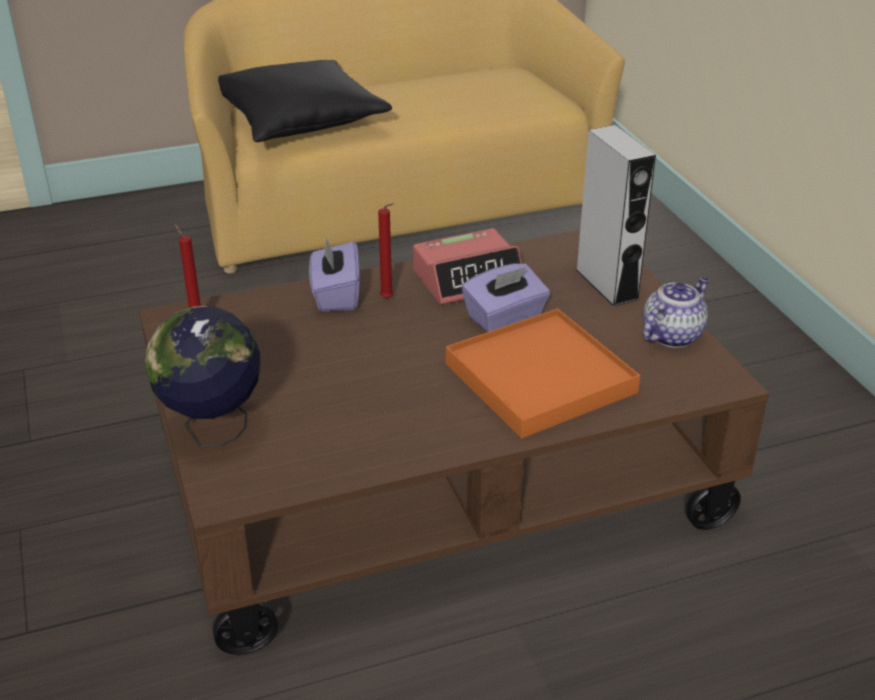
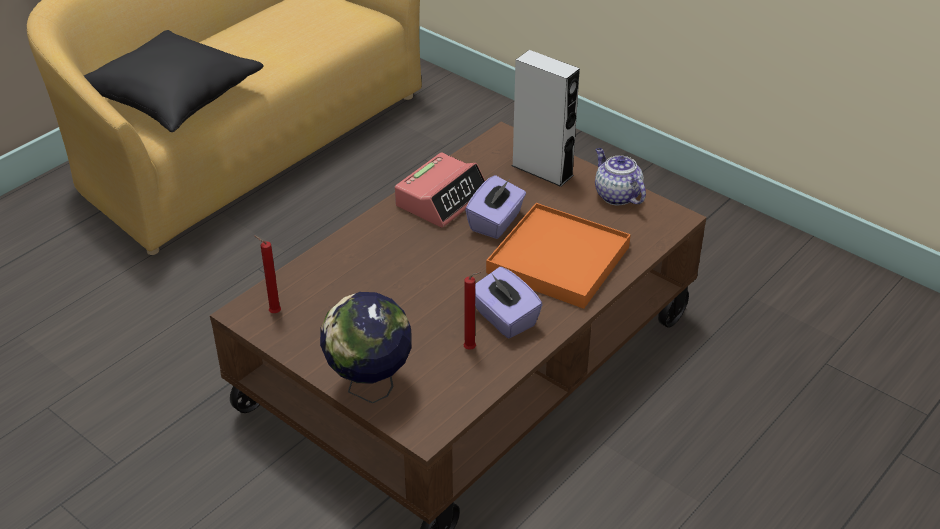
camera: 30 degrees left, 5 degrees up
purple tissue box [309,237,360,311] -> purple tissue box moved to [475,267,543,338]
red candle [378,203,393,299] -> red candle moved to [463,272,481,350]
teapot [643,277,709,348] -> teapot turned 45 degrees counterclockwise [595,148,646,205]

